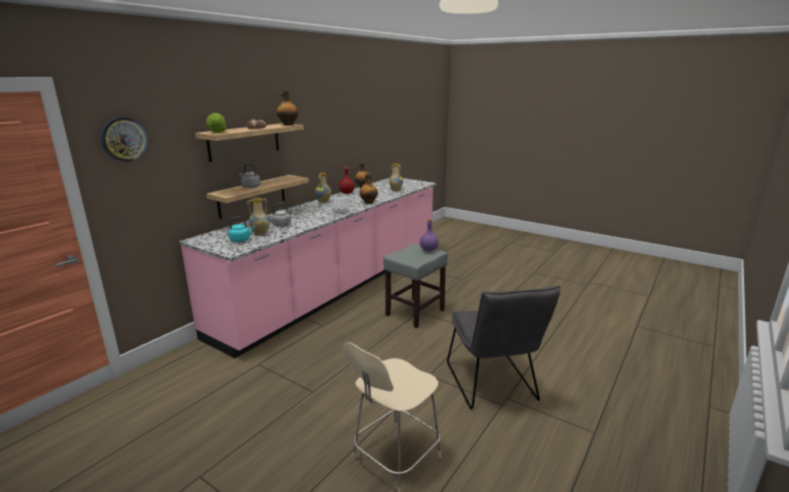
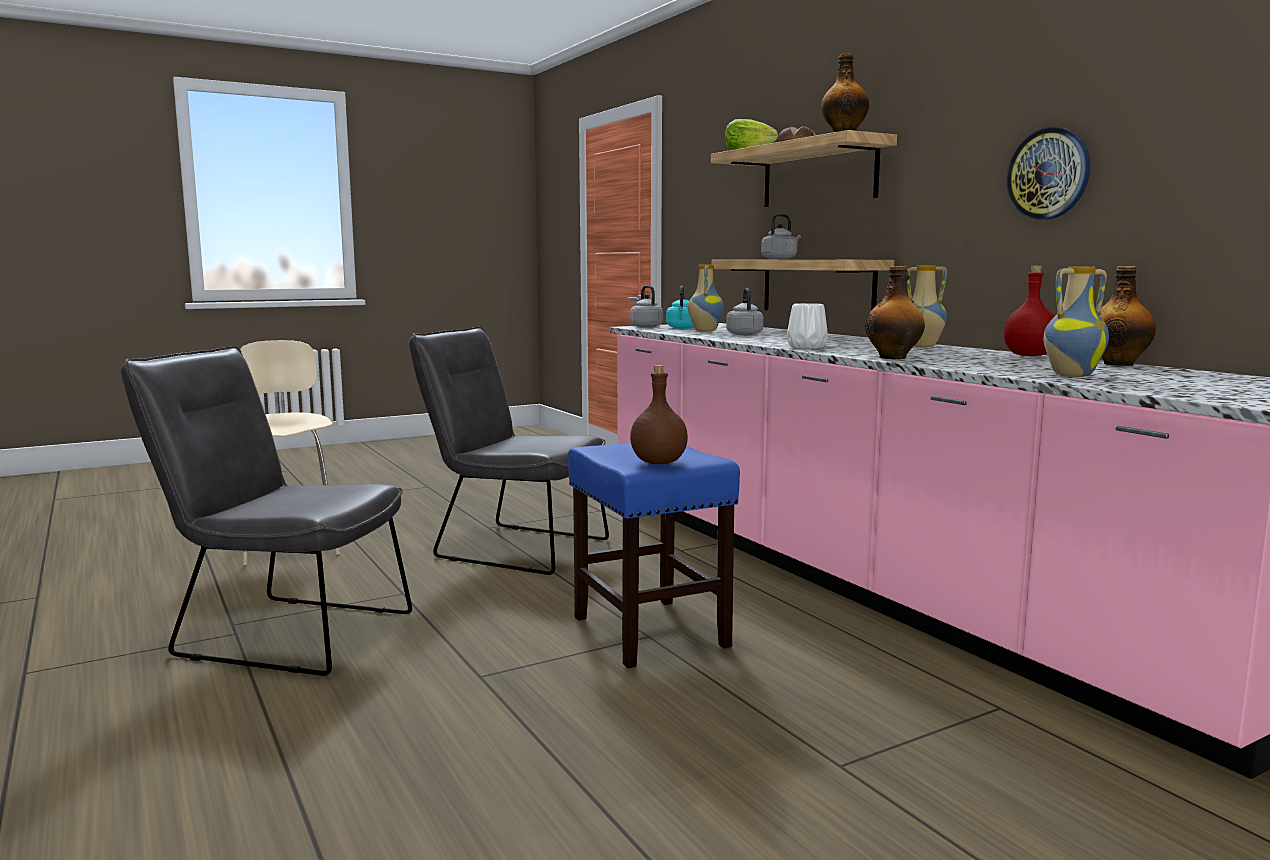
camera: 115 degrees right, 10 degrees down
wall clock [101,117,148,162] -> wall clock moved to [1006,126,1090,220]
grey stool [383,244,448,328] -> blue stool [568,443,740,668]
purple bottle [420,219,439,251] -> brown bottle [630,365,688,464]
none -> grey chair [409,327,609,575]
none -> grey kettle [630,285,663,328]

